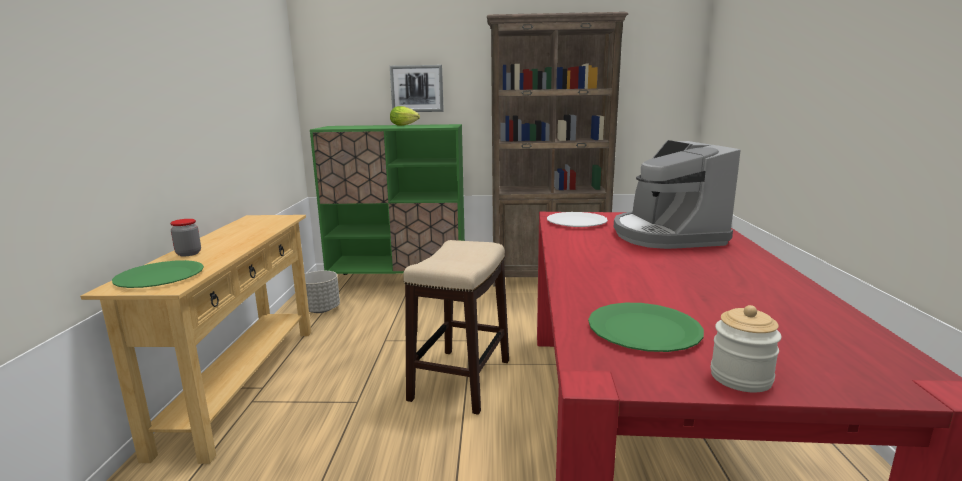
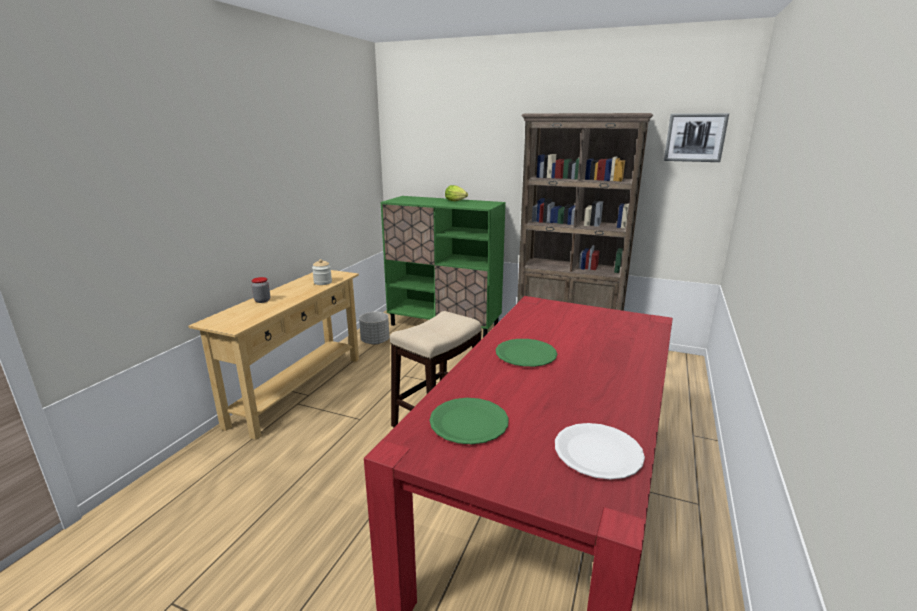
camera: 20 degrees right, 5 degrees up
green plate [112,260,204,288] -> green plate moved to [496,339,557,367]
picture [390,65,444,112] -> picture moved to [664,113,729,162]
white plate [547,212,608,227] -> white plate moved to [555,423,645,480]
coffee machine [614,140,741,249] -> none
jar [711,305,781,393] -> jar moved to [312,259,332,285]

